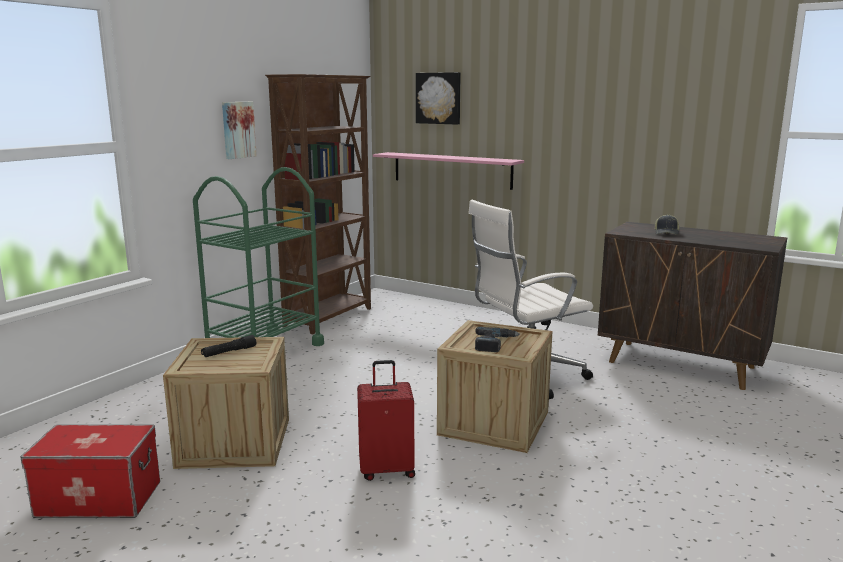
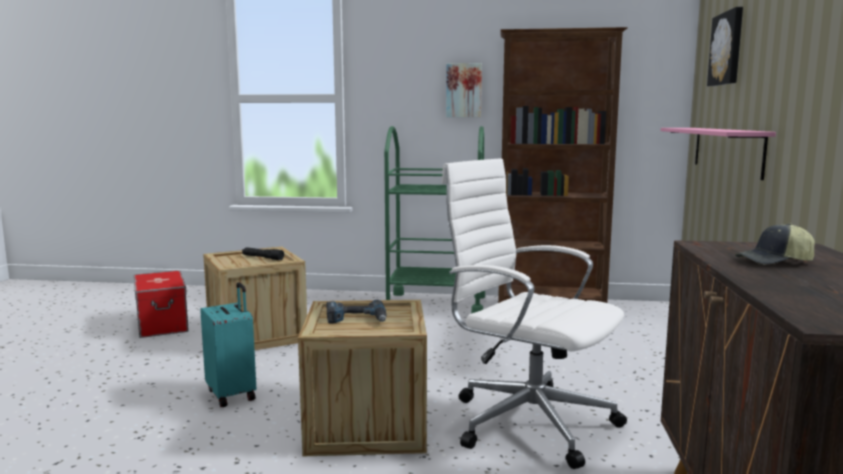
camera: 65 degrees right, 5 degrees down
red suitcase [357,360,415,481] -> turquoise suitcase [200,282,256,407]

